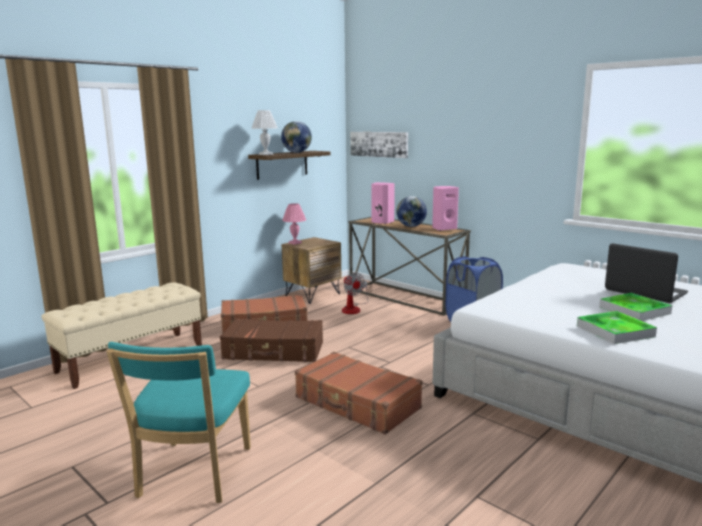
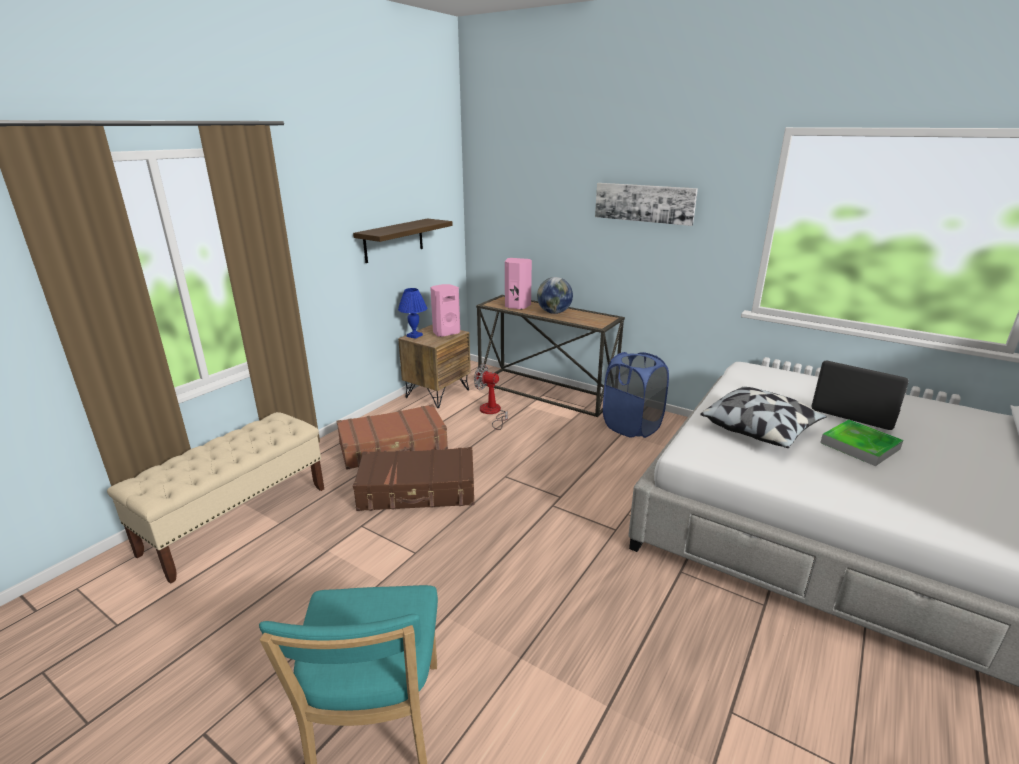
camera: 10 degrees left, 10 degrees up
white table lamp [251,110,278,155] -> none
globe [281,121,312,153] -> none
pink table lamp [282,203,306,245] -> blue table lamp [398,288,427,339]
brown suitcase [295,352,423,435] -> none
fan [342,273,369,314] -> fan turned 150 degrees clockwise [474,364,508,430]
picture [350,132,408,158] -> picture moved to [595,183,698,226]
pink speaker [432,186,459,231] -> pink speaker moved to [430,284,460,337]
tray [577,311,657,344] -> none
none -> pillow [701,386,827,448]

